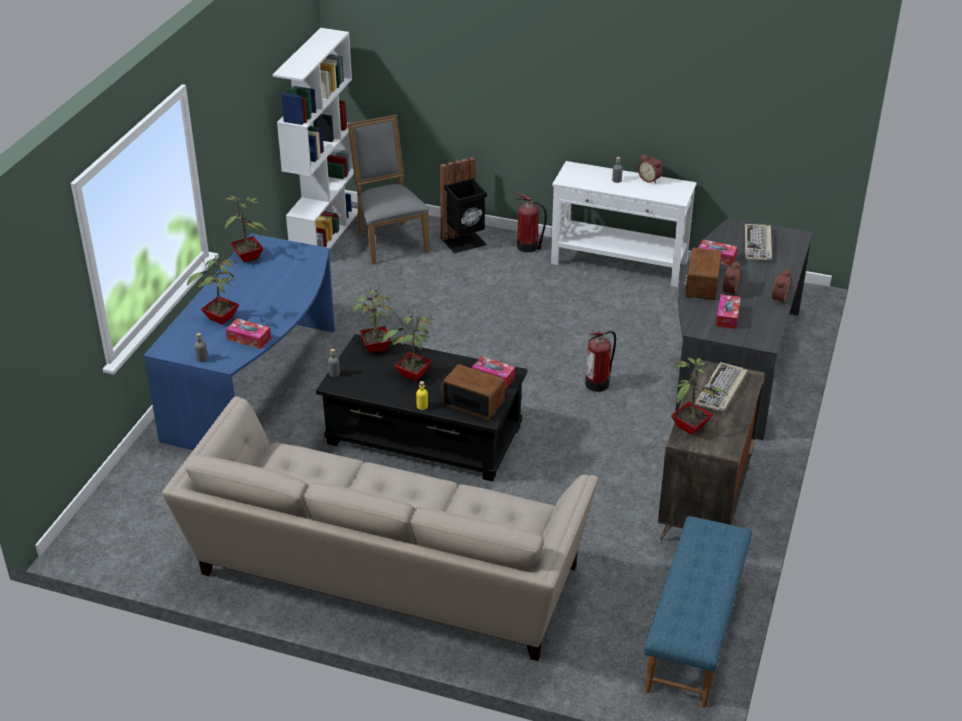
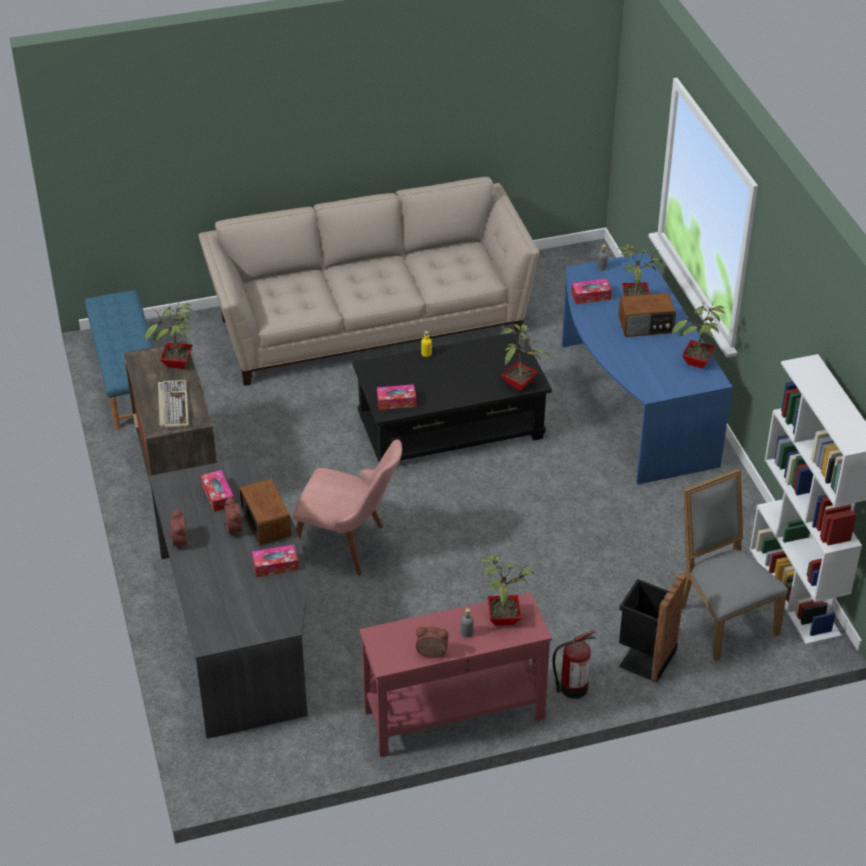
camera: 145 degrees right, 5 degrees up
grey chair [348,115,430,265] -> grey chair turned 150 degrees counterclockwise [682,469,788,662]
potted plant [382,313,435,381] -> potted plant moved to [479,553,534,626]
radio [442,364,505,420] -> radio moved to [618,293,676,337]
white console table [551,161,697,287] -> red console table [359,592,552,757]
fire extinguisher [585,331,616,392] -> pink chair [293,439,402,576]
keyboard [745,224,772,261] -> none

